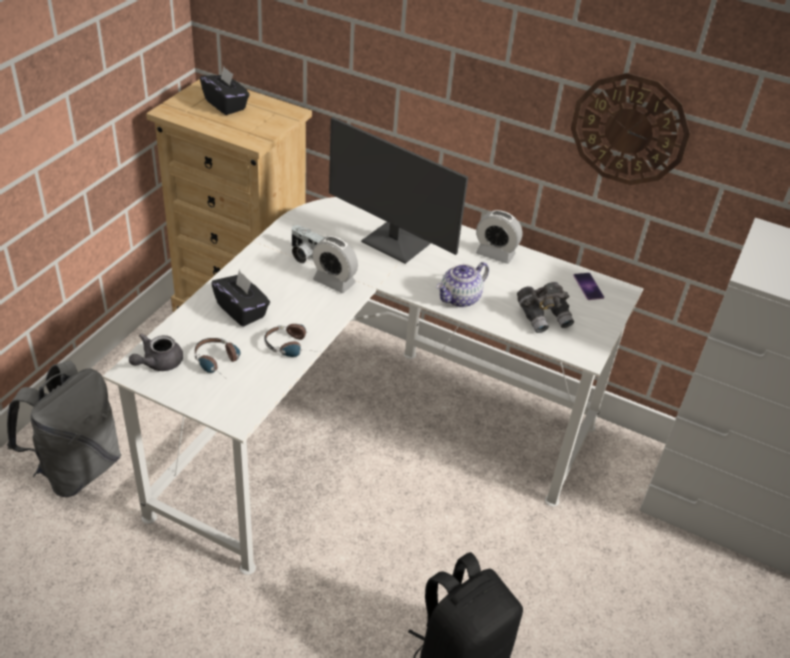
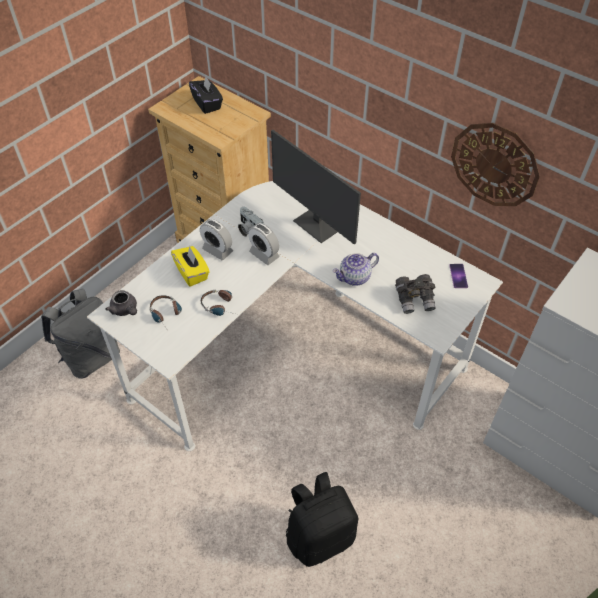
camera: 15 degrees right, 10 degrees up
grey teapot [129,334,183,371] -> grey teapot turned 90 degrees counterclockwise [105,290,137,316]
black tissue box [211,270,270,327] -> yellow tissue box [171,246,210,287]
alarm clock [476,210,523,264] -> alarm clock moved to [200,219,233,260]

